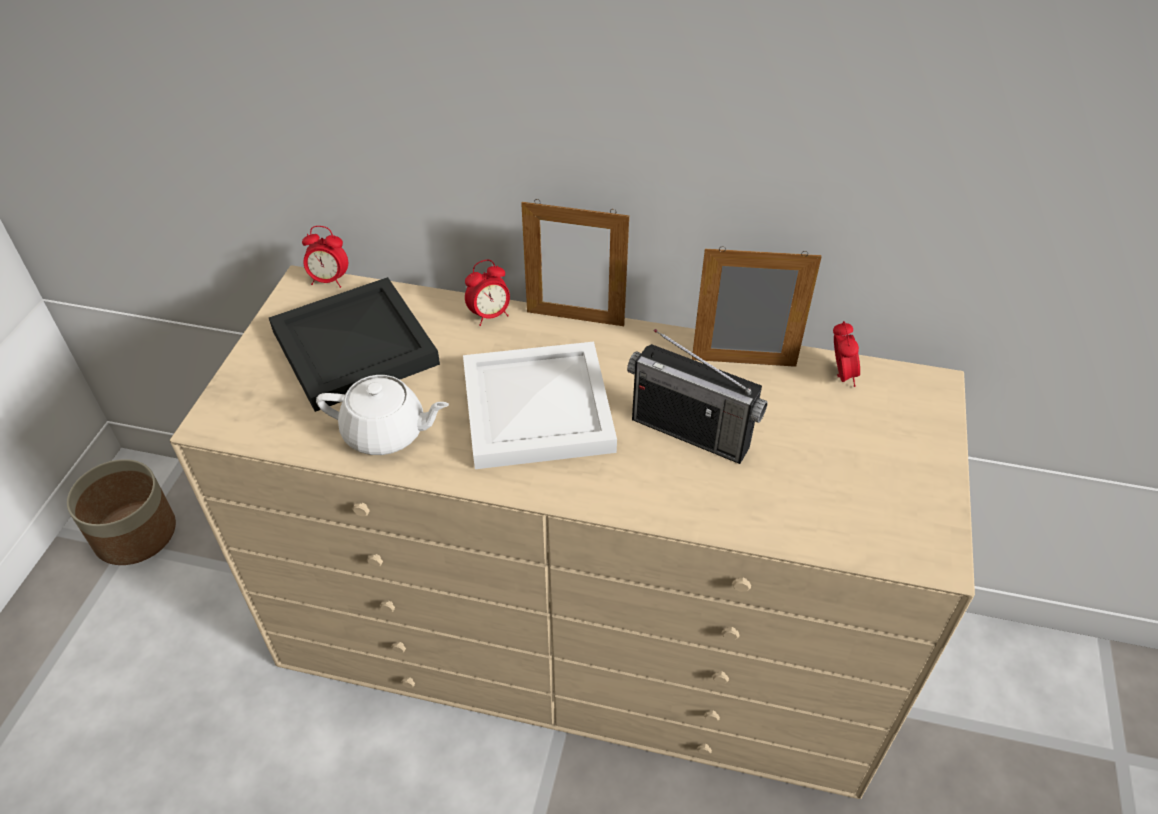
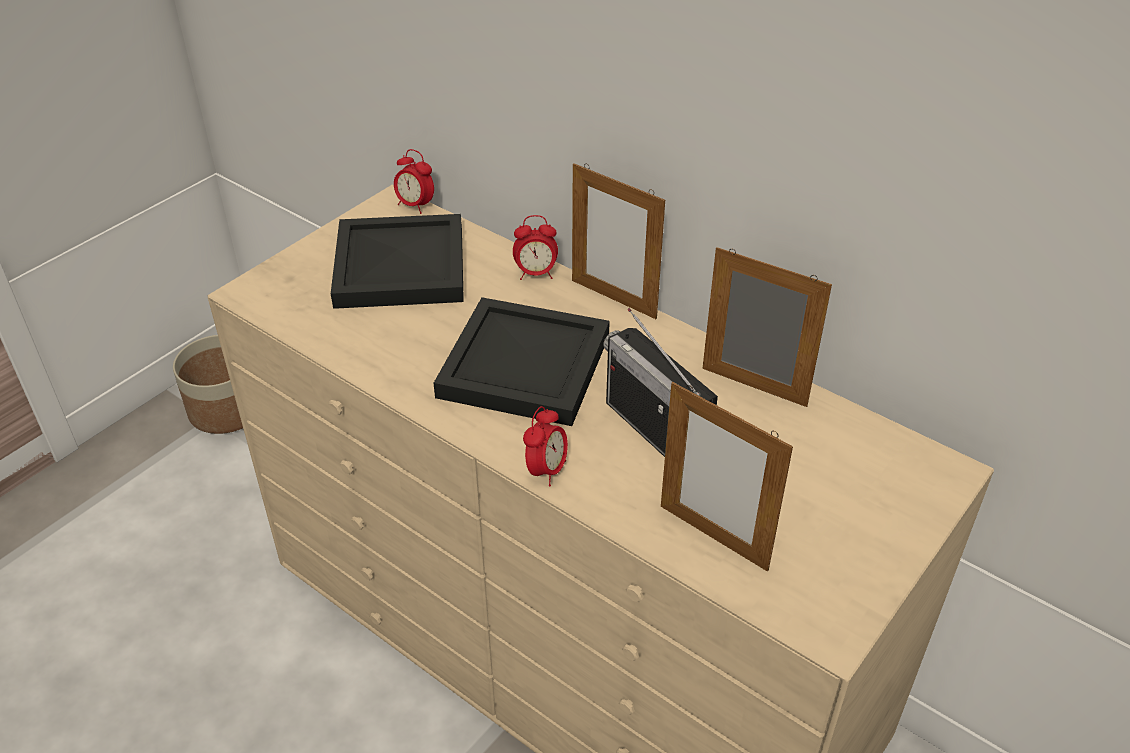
camera: 25 degrees right, 5 degrees down
white teapot [316,375,449,455] -> none
white tray [463,342,617,469] -> black tray [434,297,610,426]
alarm clock [833,321,860,387] -> alarm clock moved to [523,406,568,486]
none -> picture frame [661,382,793,572]

